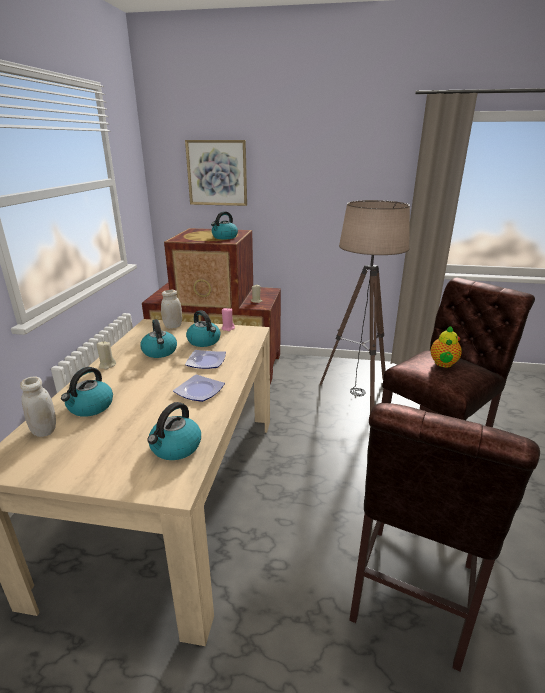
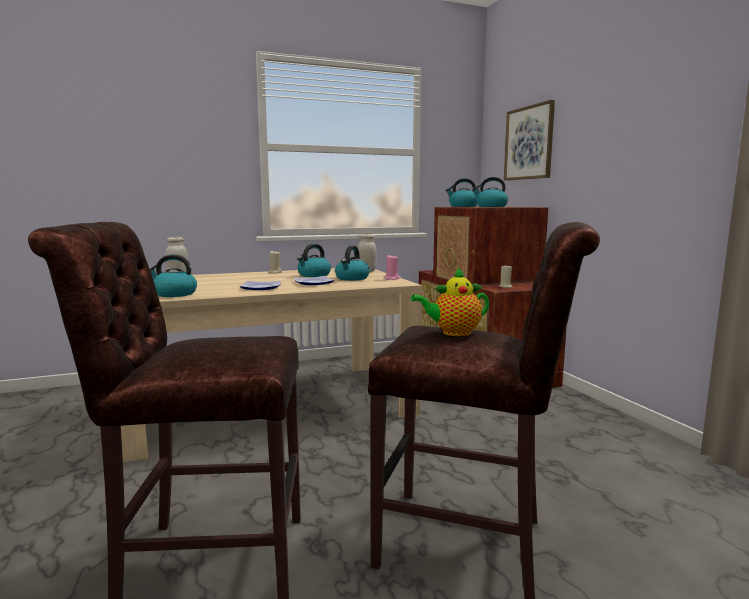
camera: 60 degrees right, 15 degrees down
kettle [61,367,113,417] -> kettle moved to [446,178,478,207]
floor lamp [319,200,410,413] -> none

